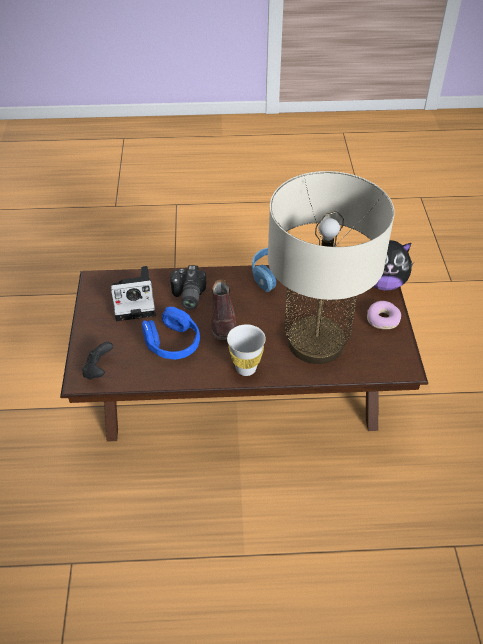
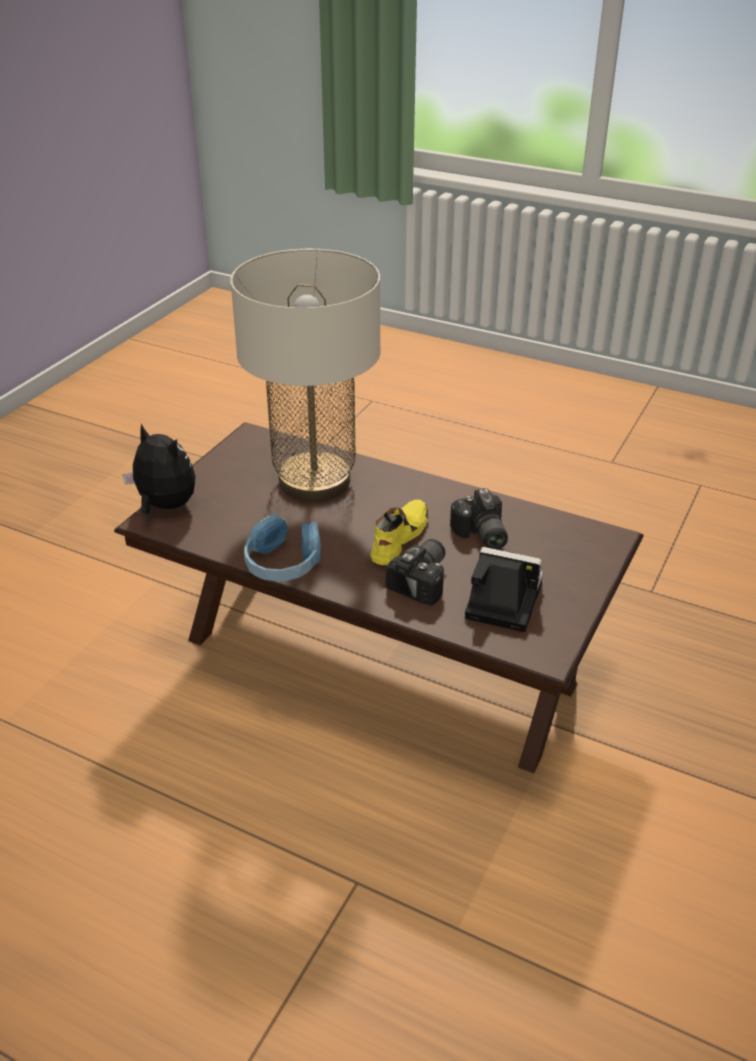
camera: 150 degrees left, 10 degrees down
black game controller [82,342,113,380] -> none
blue headphones [142,307,200,360] -> camera [450,488,508,550]
brown shoe [211,279,237,340] -> yellow shoe [370,500,429,566]
white cup [227,324,266,376] -> none
donut [367,301,401,329] -> none

